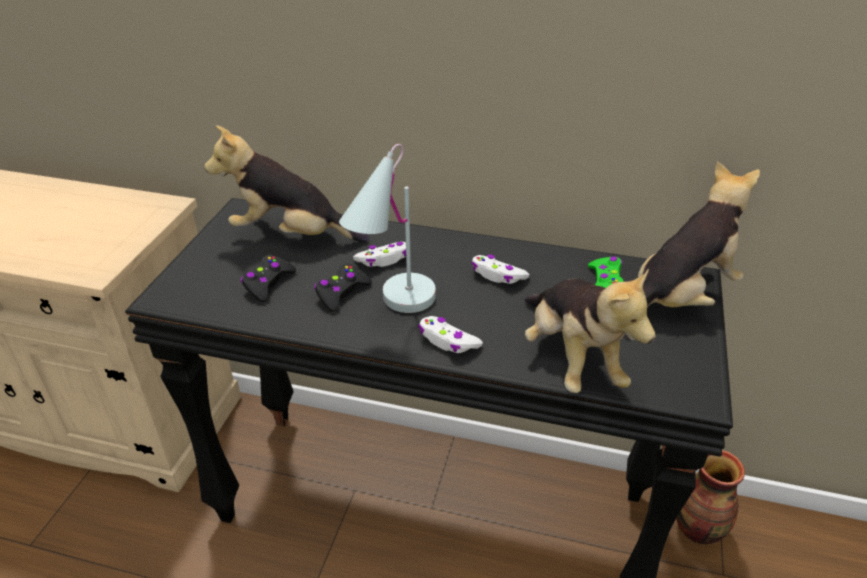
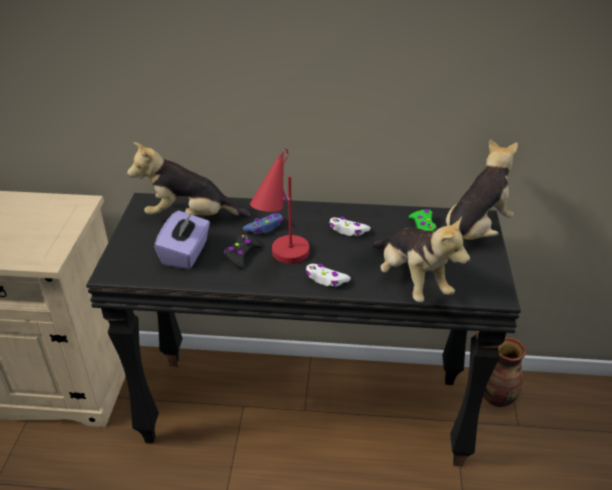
camera: 10 degrees left, 0 degrees up
black game controller [241,255,296,302] -> purple tissue box [154,210,210,269]
white table lamp [339,144,436,313] -> red table lamp [250,148,310,264]
white game controller [353,242,406,267] -> blue game controller [243,213,283,234]

